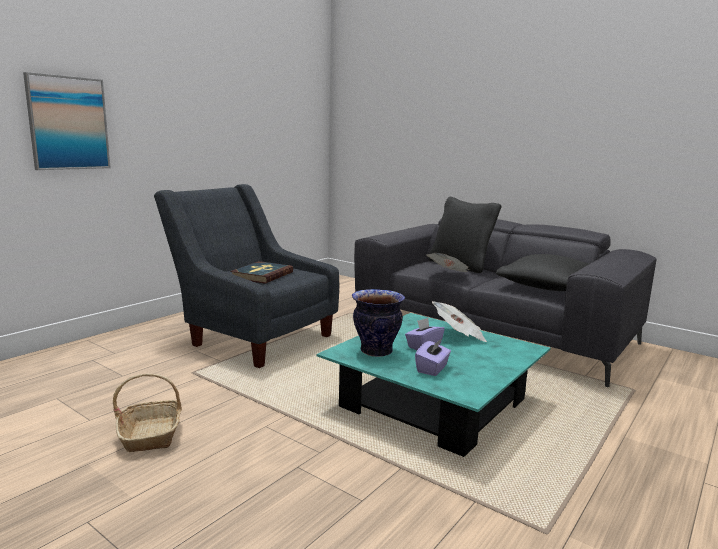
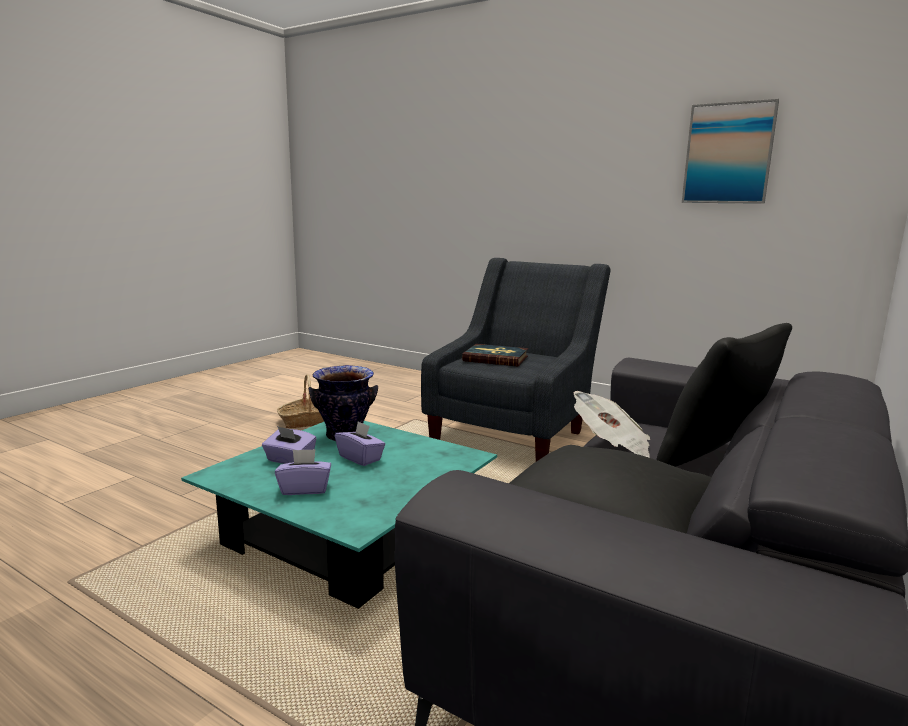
camera: 85 degrees right, 0 degrees up
picture [23,72,111,170] -> picture moved to [682,99,779,204]
newspaper [432,301,487,342] -> none
none -> purple tissue box [275,449,331,495]

